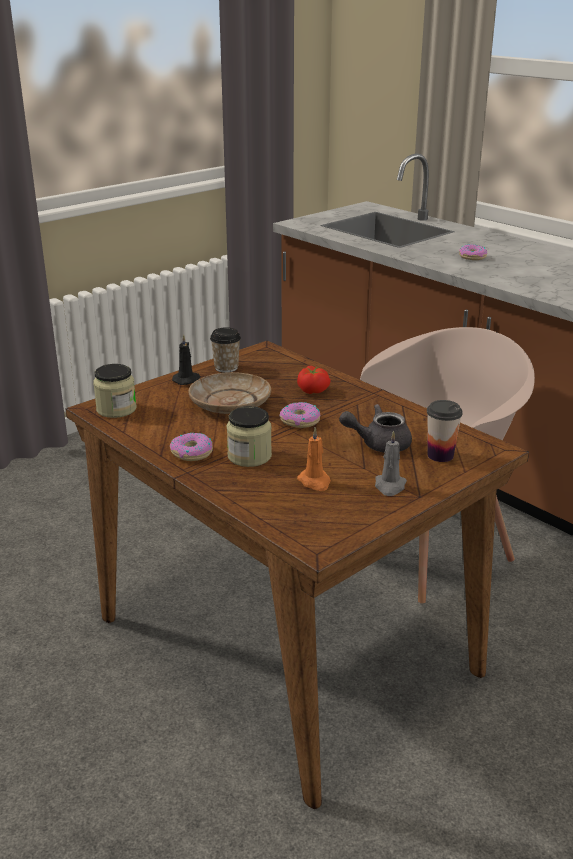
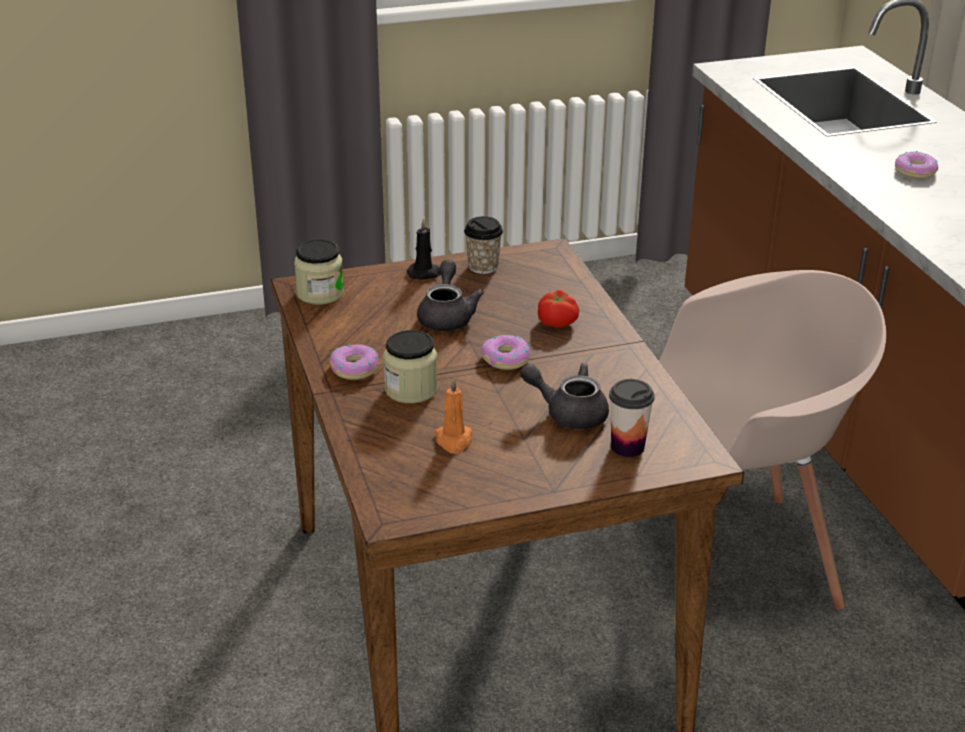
camera: 25 degrees right, 5 degrees up
beige plate [189,372,271,414] -> grey teapot [417,260,484,331]
grey candle [375,431,407,496] -> none

